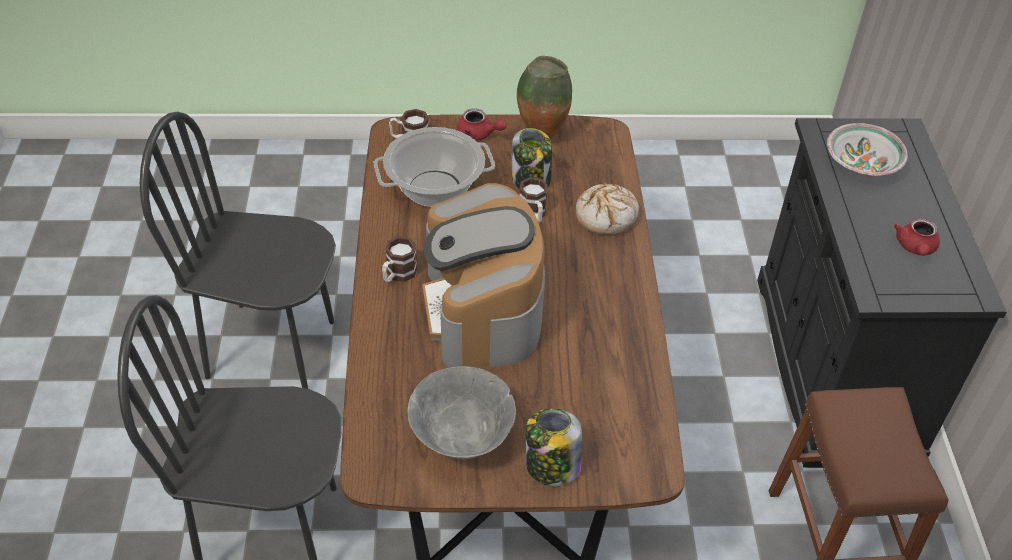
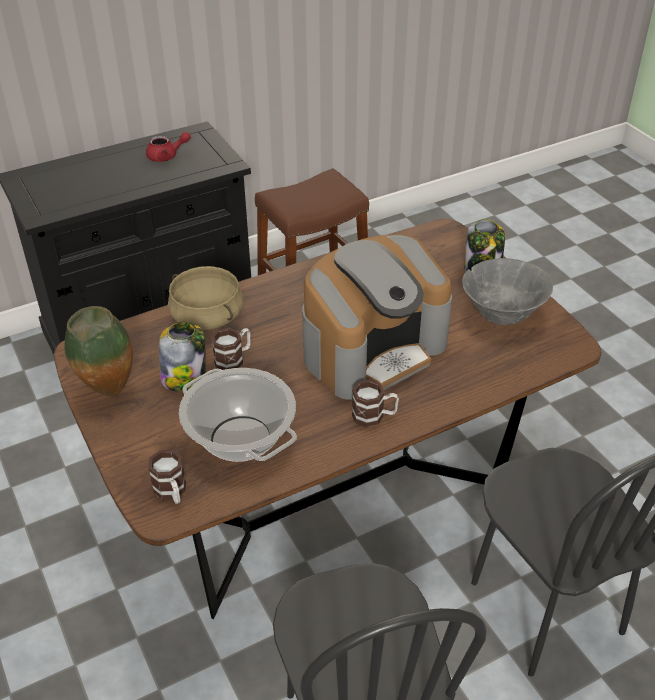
camera: 115 degrees left, 5 degrees down
red teapot [457,108,507,141] -> none
bread [576,183,639,235] -> beige cooking pot [168,266,243,330]
bowl [827,123,908,177] -> none

